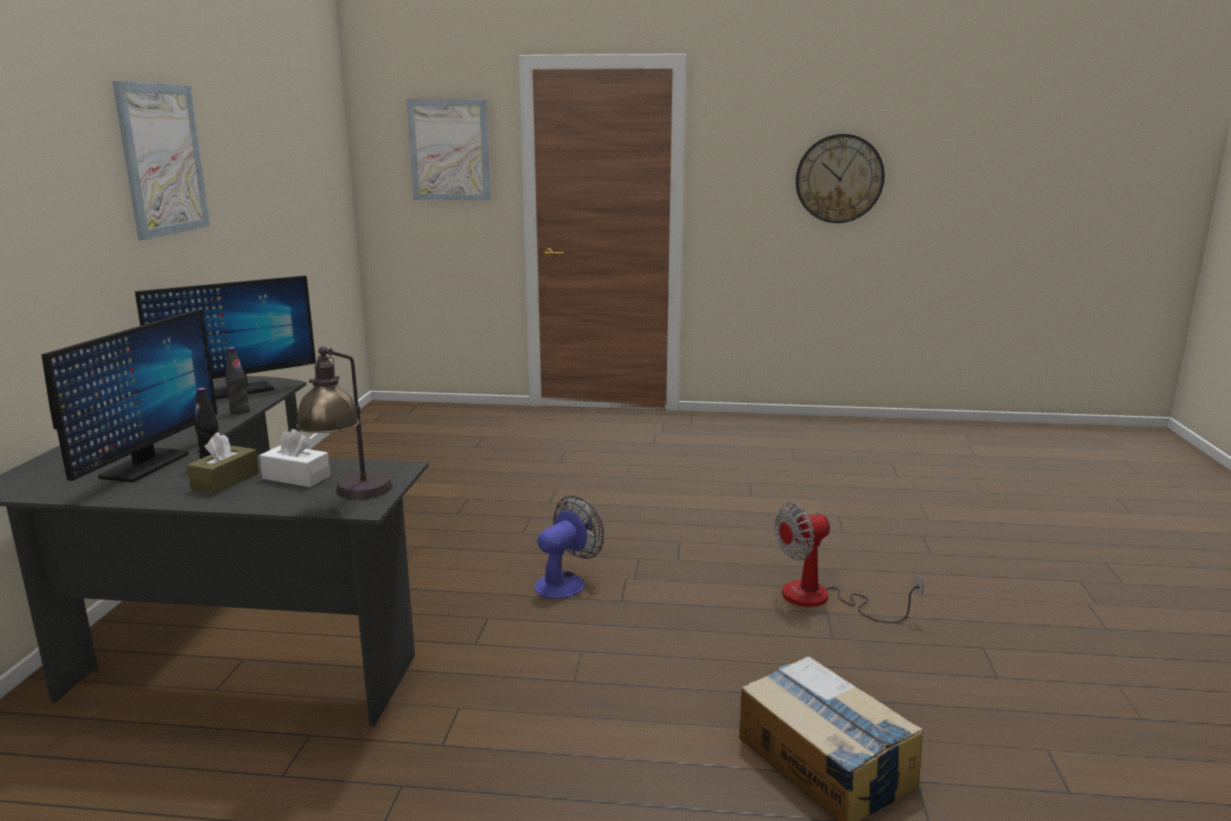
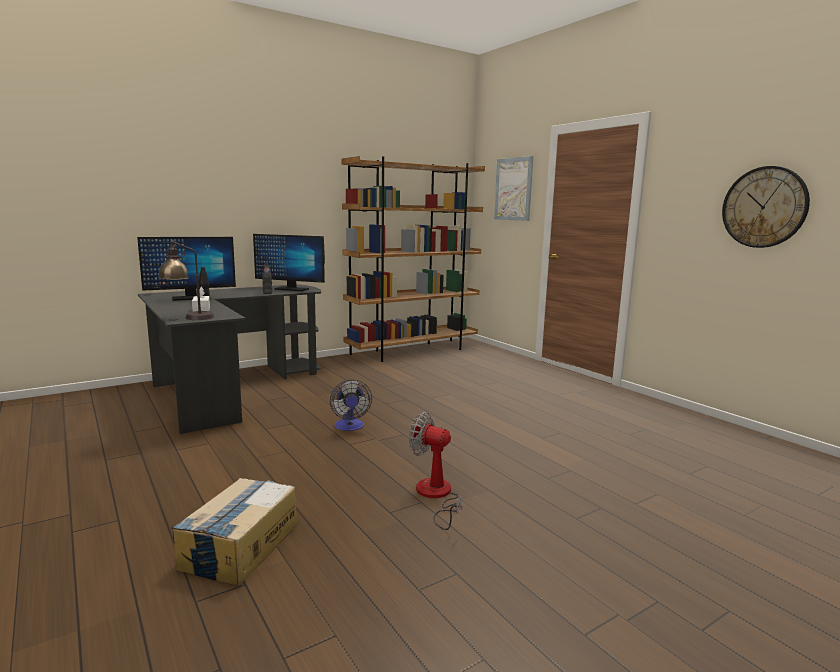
camera: 50 degrees right, 5 degrees down
picture [112,81,210,240] -> none
brown tissue box [187,432,259,494] -> none
fan [534,495,604,599] -> fan turned 75 degrees clockwise [330,379,372,431]
none -> brown bookcase [341,156,485,362]

